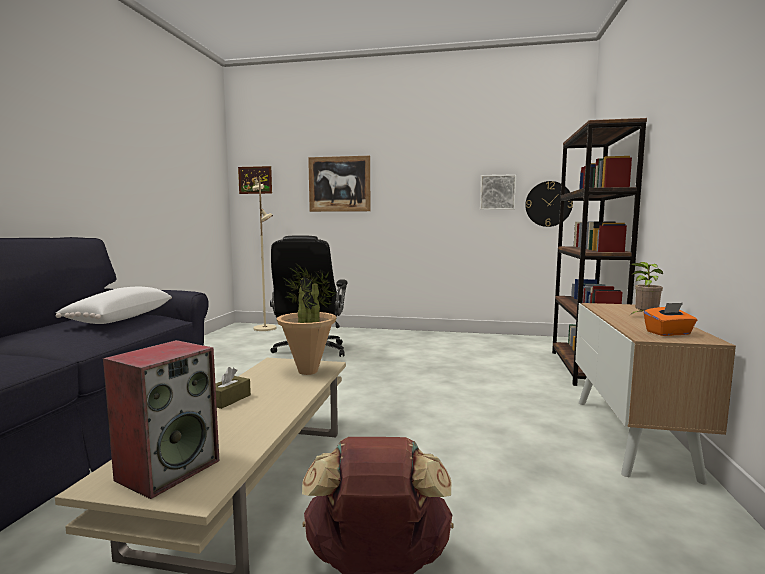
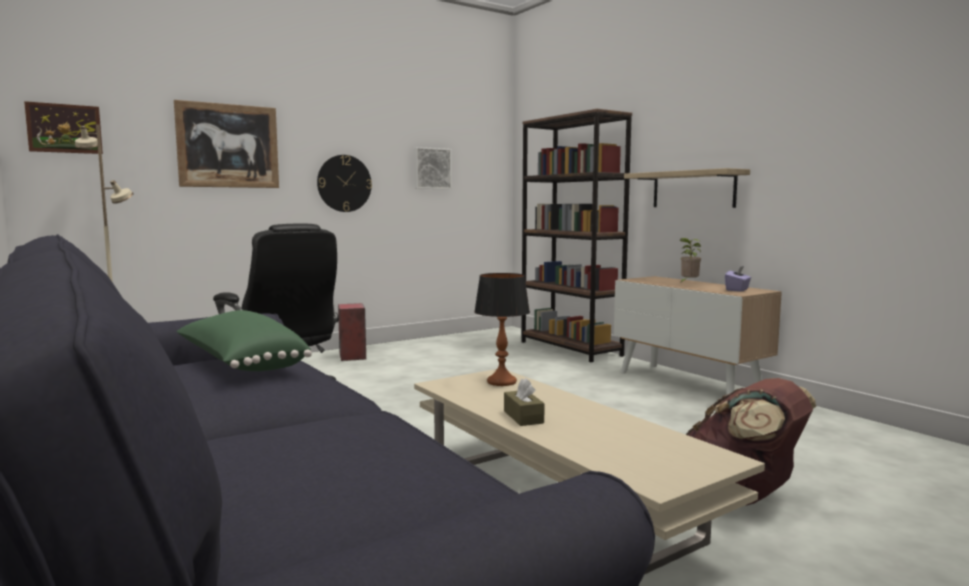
camera: 45 degrees left, 0 degrees up
white pillow [56,287,172,324] -> green pillow [177,310,312,371]
speaker [103,340,219,499] -> speaker moved to [338,303,366,361]
potted plant [276,264,337,375] -> table lamp [474,273,530,386]
wall clock [525,181,573,227] -> wall clock moved to [317,155,372,212]
orange tissue box [644,303,697,336] -> purple tissue box [725,266,751,292]
none -> shelf [624,168,750,208]

